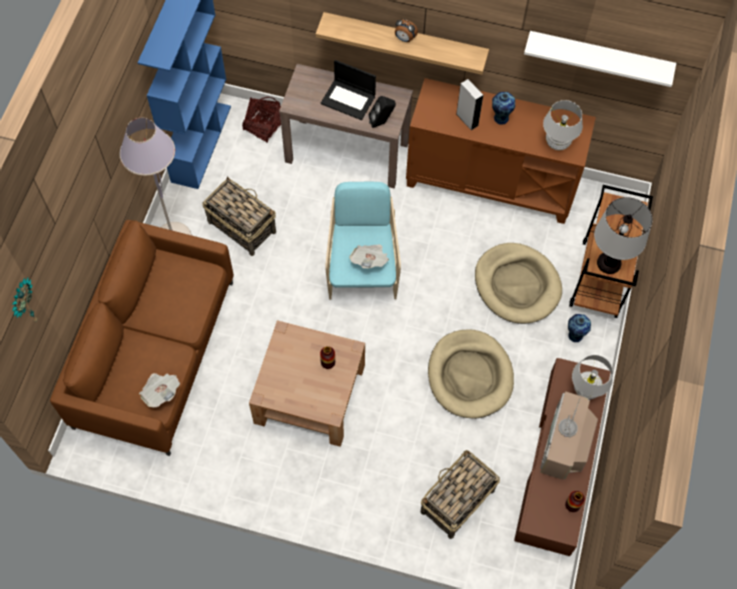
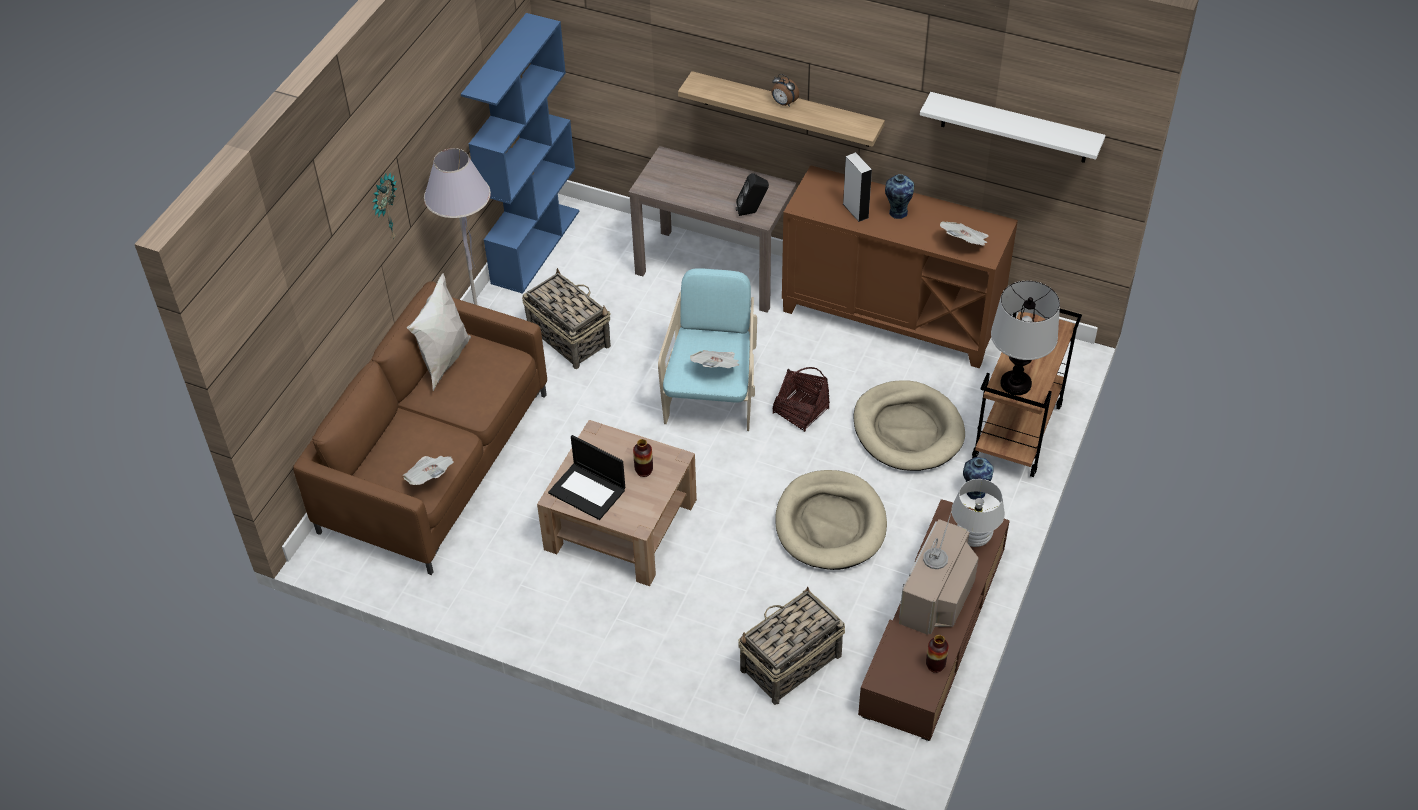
camera: 10 degrees right, 15 degrees down
wall clock [12,278,38,322] -> wall clock moved to [372,172,397,239]
basket [242,97,281,143] -> basket moved to [773,367,830,432]
laptop [321,60,376,120] -> laptop moved to [548,435,625,520]
white table lamp [543,100,583,150] -> newspaper [940,222,989,246]
none -> white pillow [406,273,471,391]

